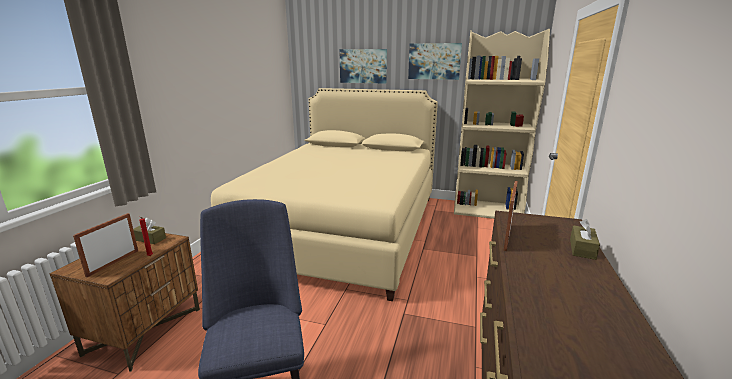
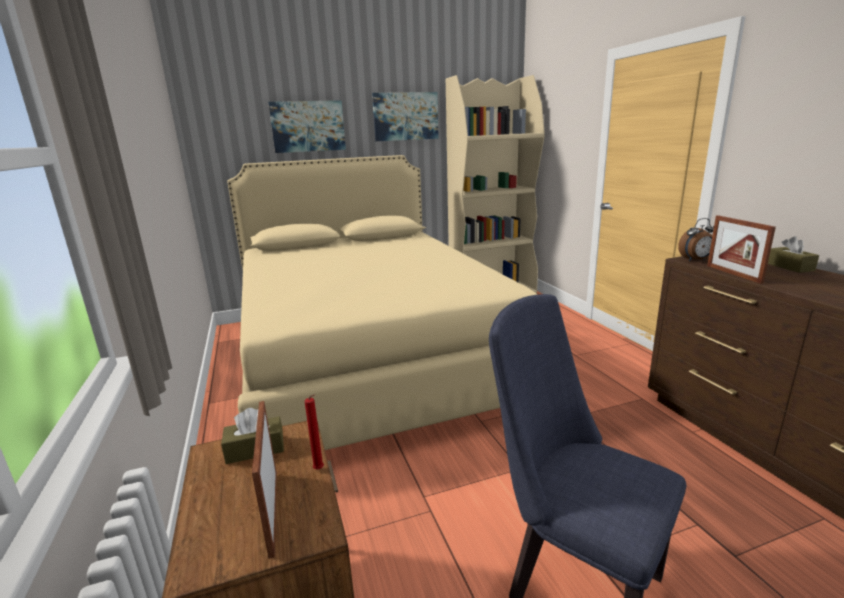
camera: 35 degrees left, 0 degrees up
none -> alarm clock [678,218,714,262]

